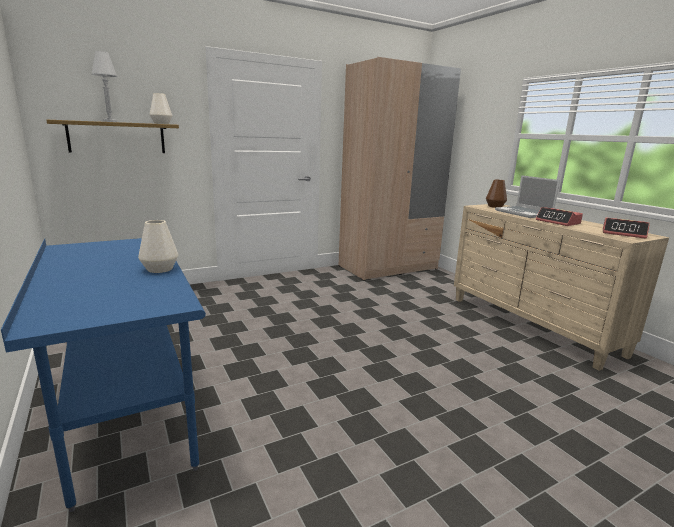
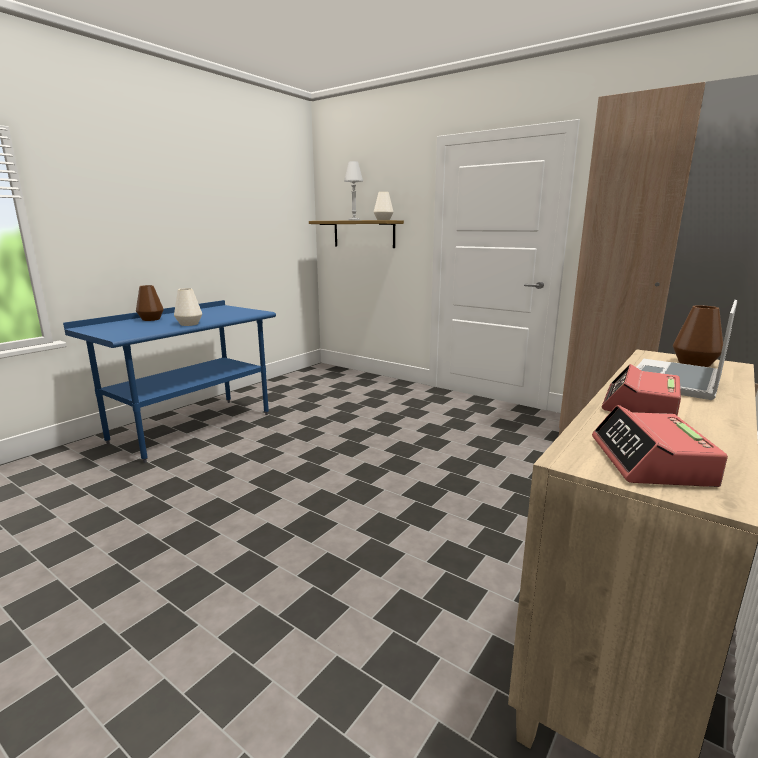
camera: 65 degrees right, 0 degrees up
none -> brown vase [136,285,164,321]

